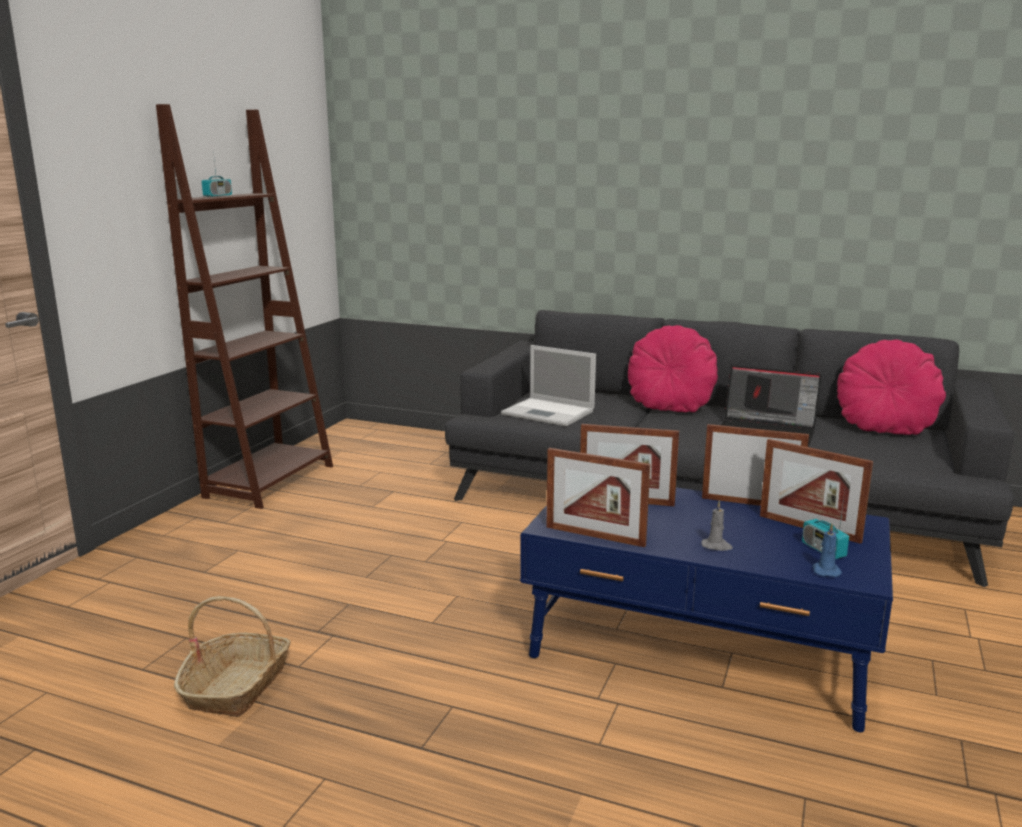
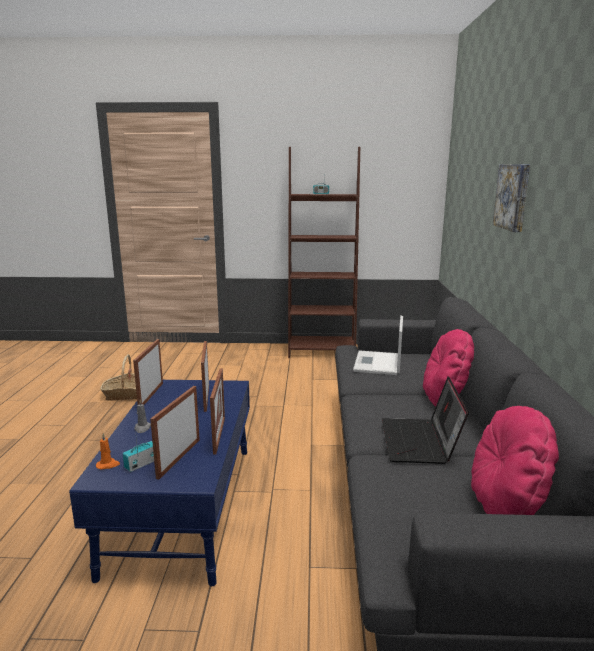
camera: 70 degrees right, 0 degrees up
blue candle [812,524,842,577] -> orange candle [96,433,120,469]
none -> picture [493,164,530,232]

